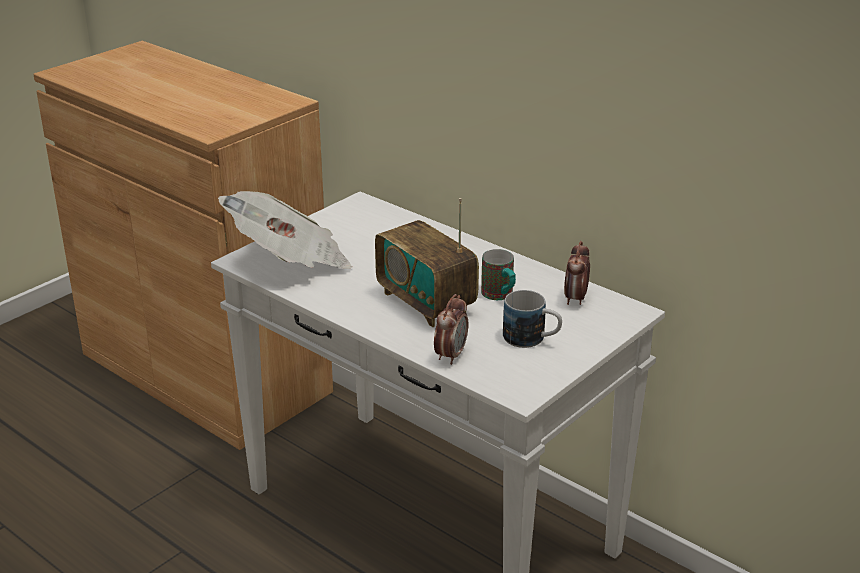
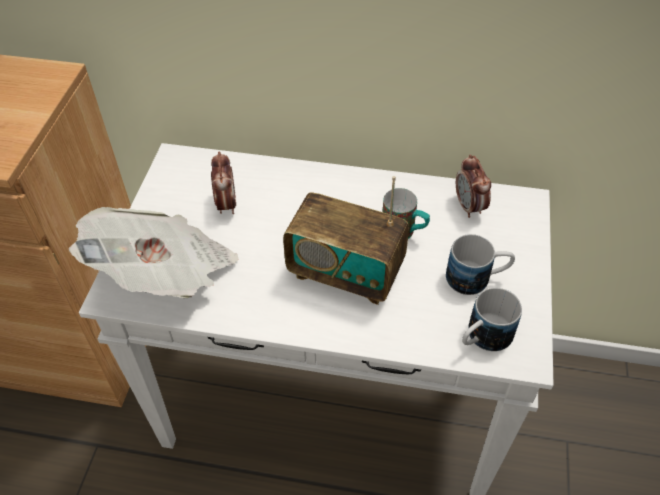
camera: 30 degrees left, 20 degrees up
alarm clock [434,294,468,365] -> alarm clock moved to [211,152,236,214]
none -> mug [462,288,522,351]

